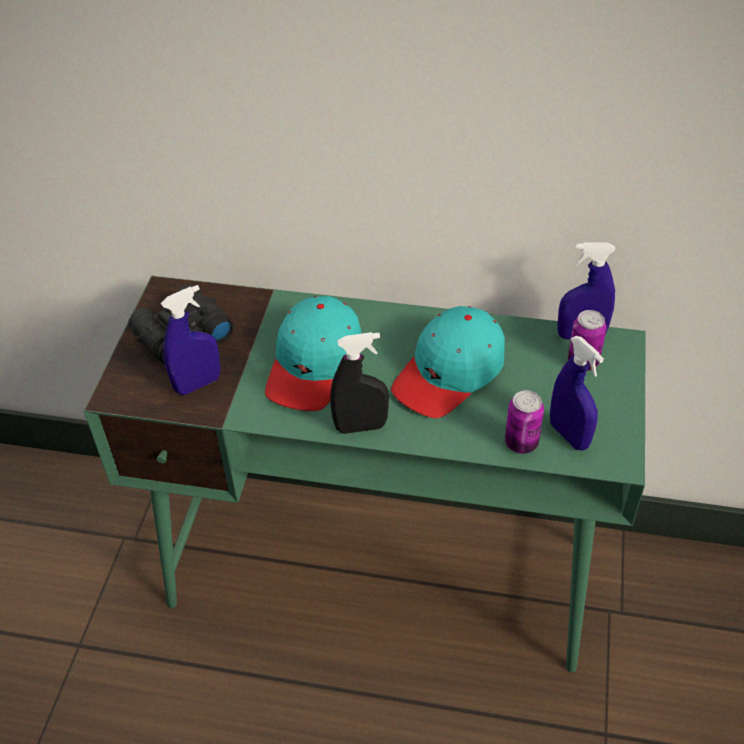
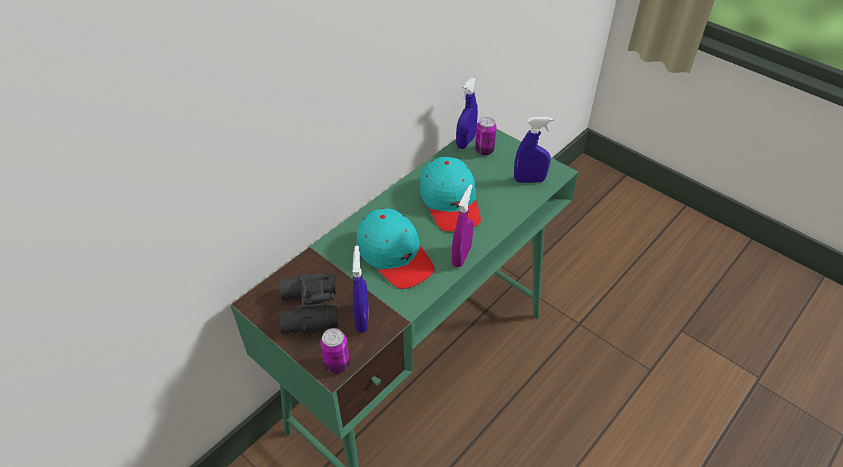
camera: 60 degrees left, 0 degrees up
black spray bottle [330,332,389,434] -> purple spray bottle [451,184,473,267]
can [505,390,544,454] -> can moved to [320,328,350,374]

